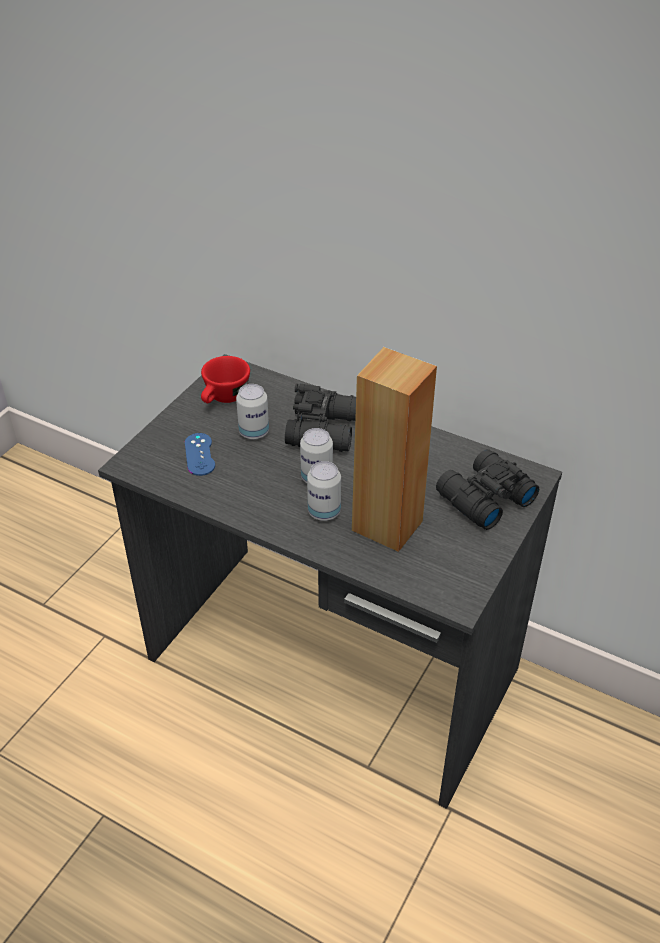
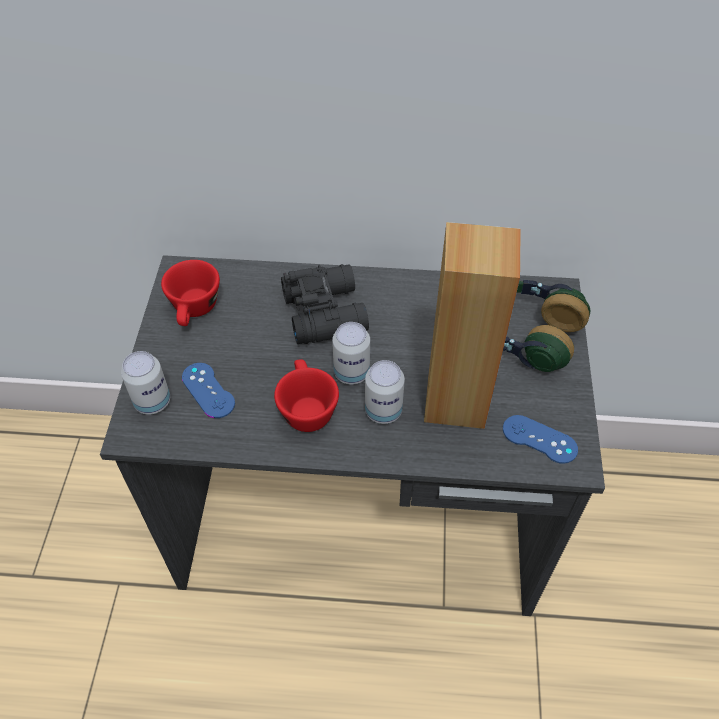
camera: 25 degrees left, 10 degrees up
can [236,384,269,440] -> can moved to [121,351,170,415]
black binoculars [436,449,539,530] -> headphones [503,280,591,372]
none -> red cup [274,359,339,432]
none -> blue game controller [503,415,578,464]

